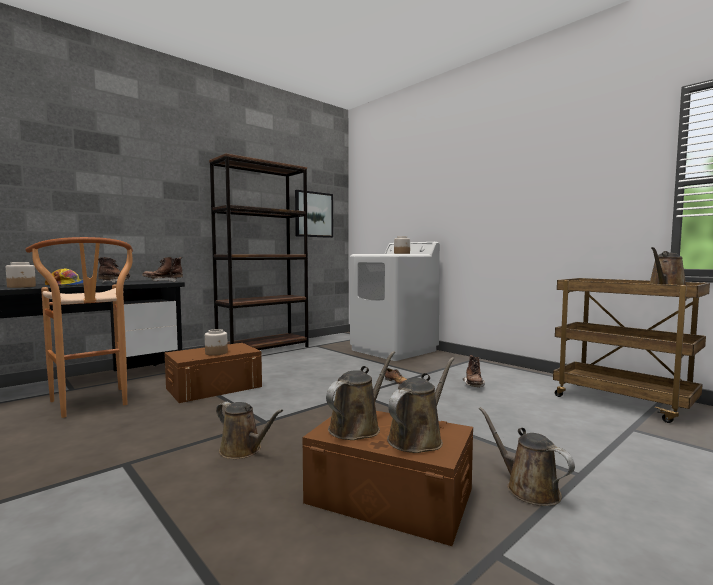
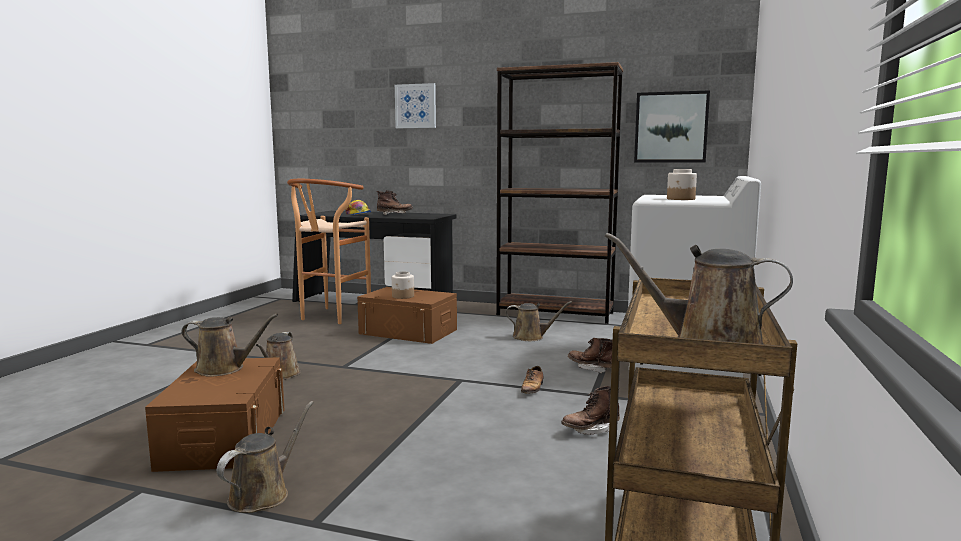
camera: 60 degrees right, 5 degrees up
jar [6,262,36,288] -> none
brown boot [142,257,183,282] -> brown boot moved to [568,338,613,373]
brown watering can [387,357,454,453] -> brown watering can moved to [505,301,572,341]
none -> picture [395,83,436,128]

